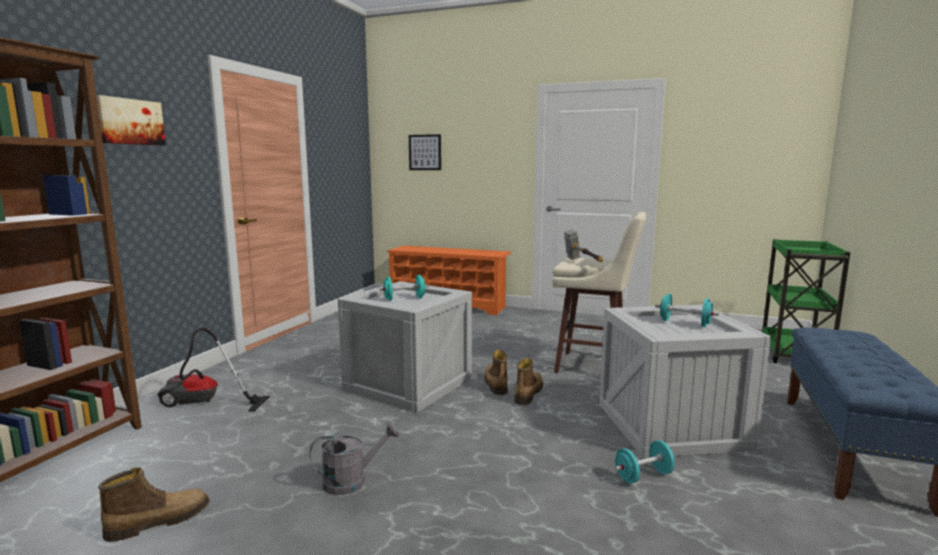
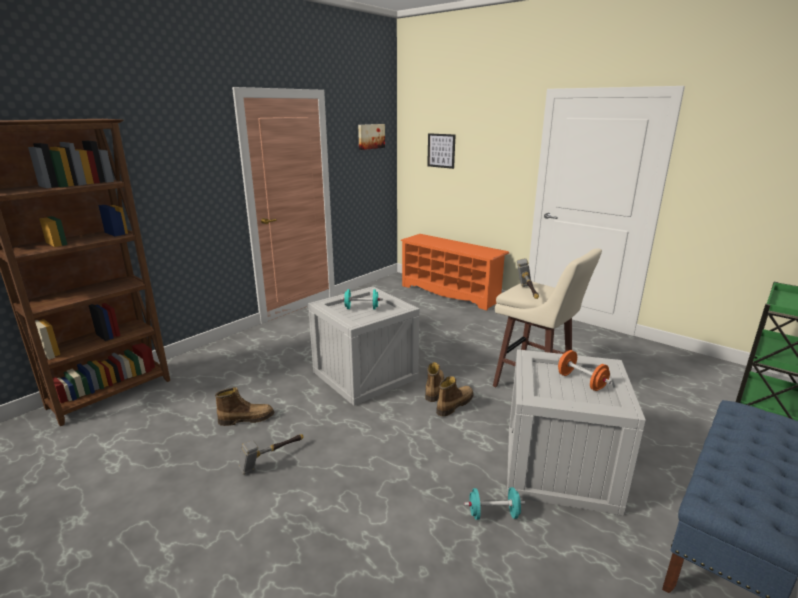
camera: 20 degrees right, 10 degrees up
picture [96,95,166,145] -> picture moved to [358,124,385,150]
boot [98,467,210,542] -> boot moved to [215,387,274,426]
vacuum cleaner [157,327,270,412] -> none
grey watering can [309,422,400,495] -> hammer [238,434,304,475]
turquoise dumbbell [655,294,719,327] -> orange dumbbell [558,350,611,391]

